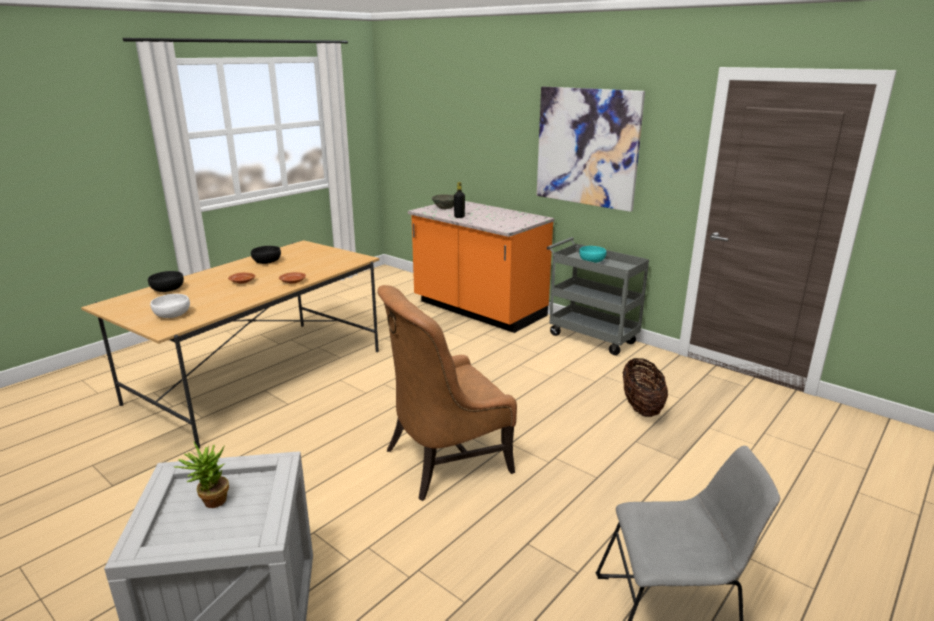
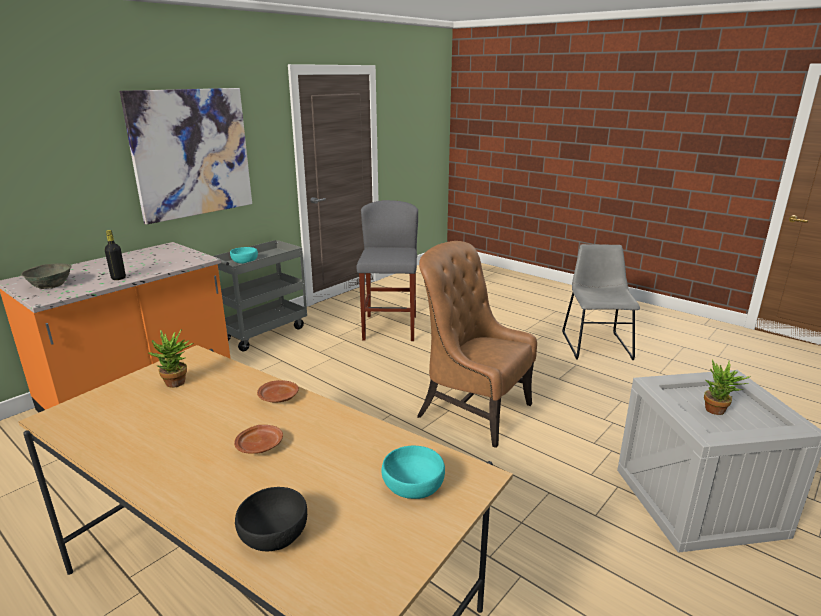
camera: 90 degrees left, 0 degrees up
white bowl [150,294,190,318] -> turquoise bowl [381,446,445,499]
black bowl [251,246,281,264] -> none
brown chair [378,285,517,501] -> brown chair turned 150 degrees clockwise [417,241,537,448]
basket [623,358,668,417] -> grey stool [357,200,418,341]
none -> potted plant [147,329,194,388]

